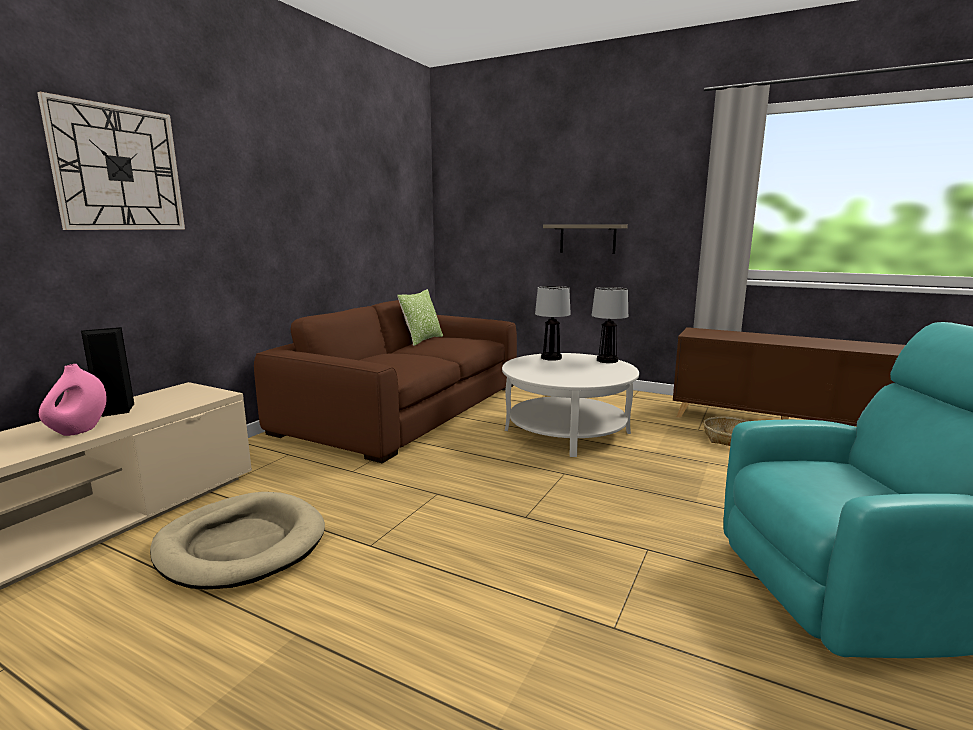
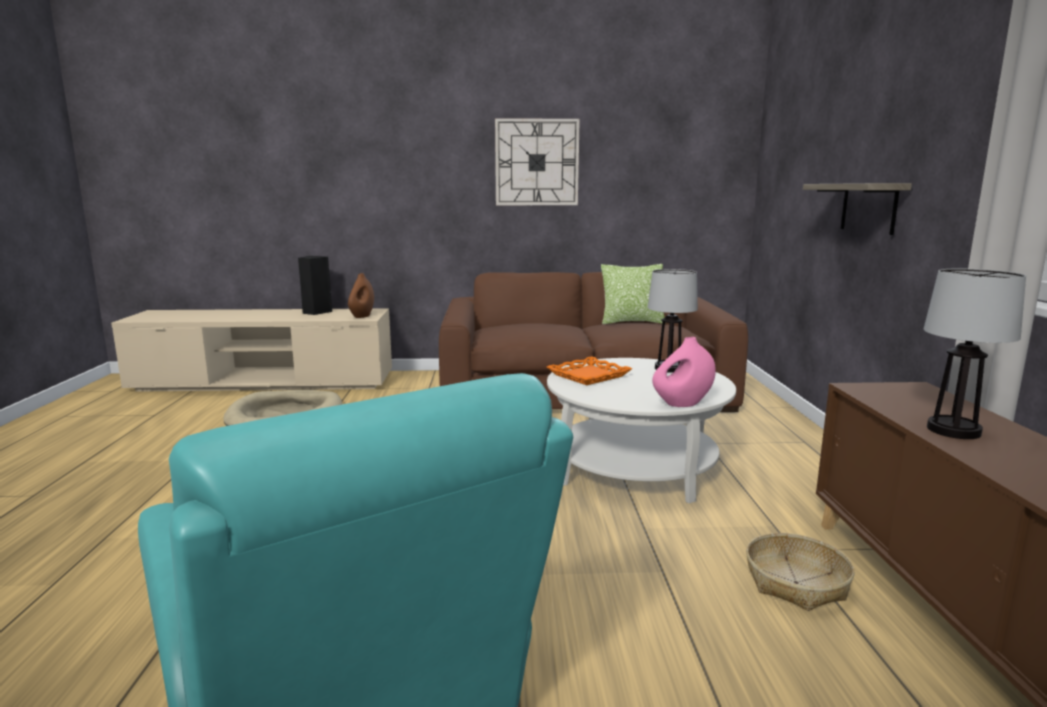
camera: 60 degrees right, 0 degrees up
wall clock [37,92,185,230] -> wall clock moved to [495,118,580,205]
pink vase [39,364,107,436] -> pink vase moved to [652,337,716,407]
table lamp [592,287,628,363] -> table lamp moved to [924,269,1026,439]
none -> brown vase [348,273,374,318]
none -> orange tray [547,356,632,385]

